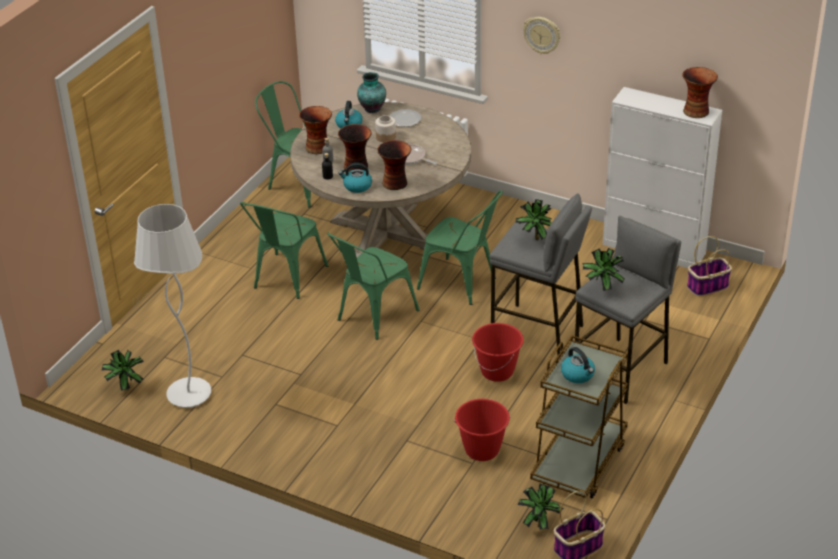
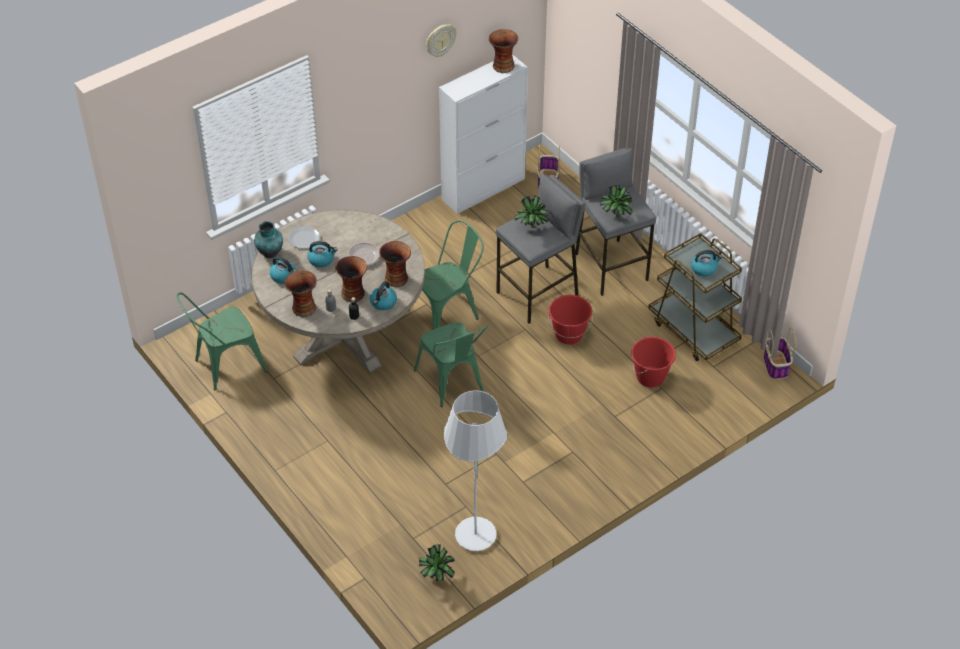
camera: 65 degrees left, 10 degrees up
green chair [240,202,328,299] -> none
jar [375,115,396,142] -> kettle [307,241,338,267]
potted plant [518,484,564,530] -> none
wall clock [523,17,561,54] -> wall clock moved to [426,24,457,57]

